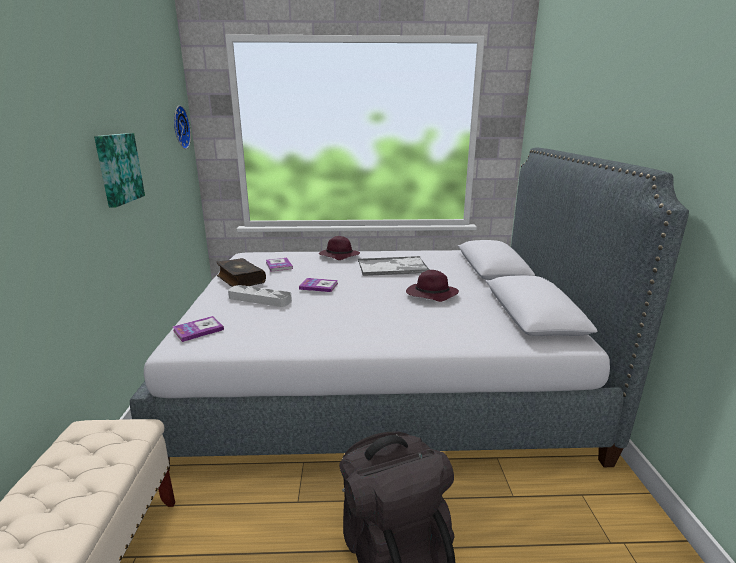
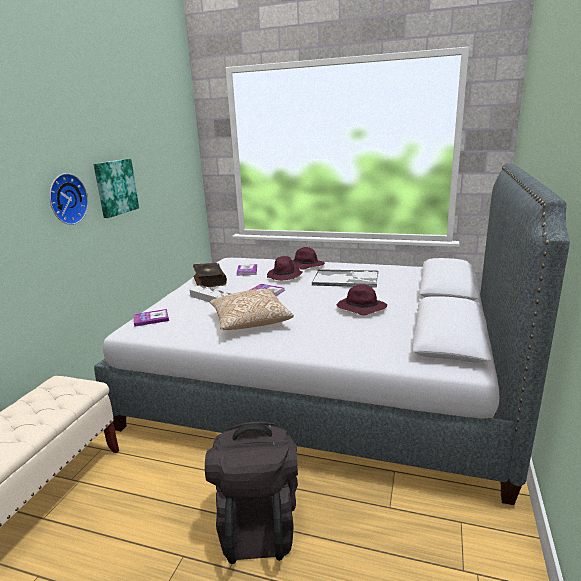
camera: 20 degrees right, 0 degrees up
wall clock [174,105,191,149] -> wall clock moved to [49,173,88,225]
none -> pillow [210,289,294,330]
none -> purple hat [267,256,303,280]

